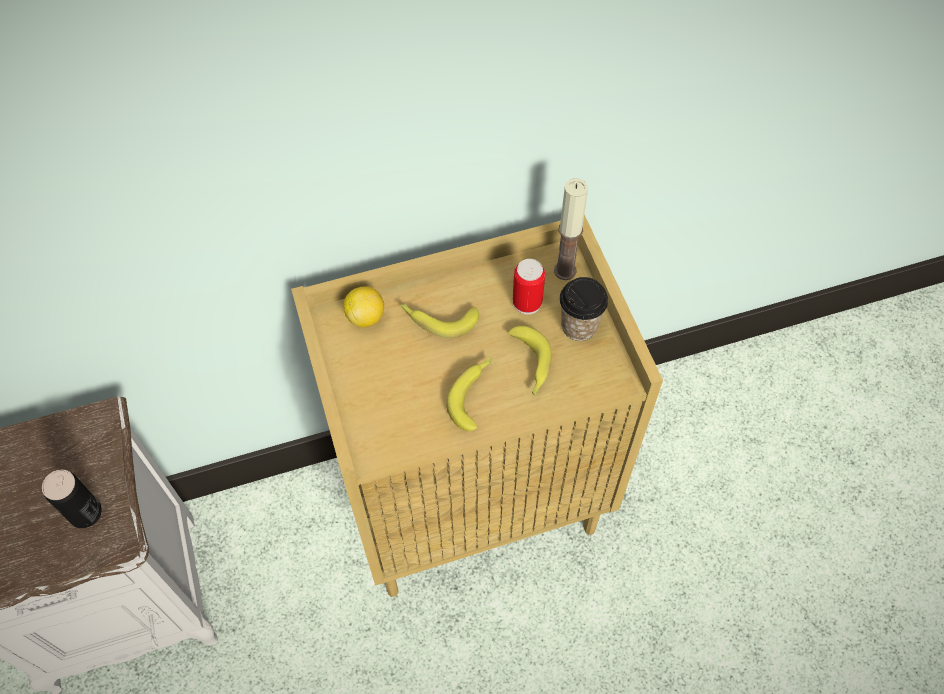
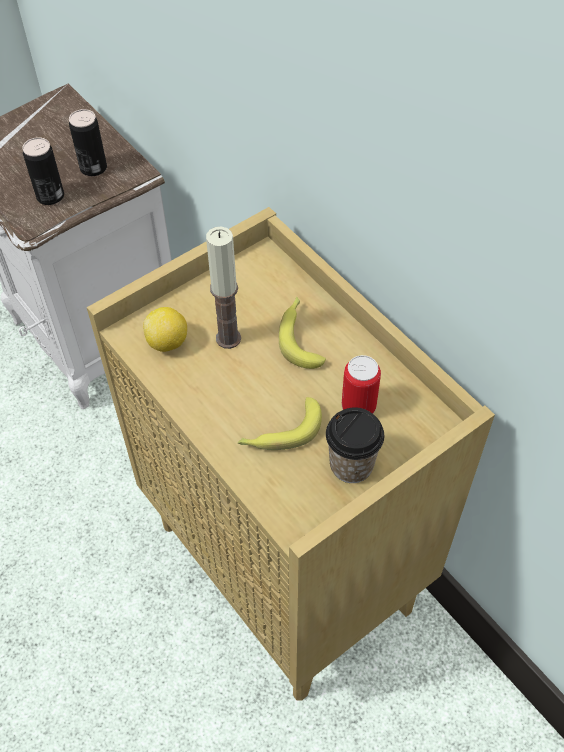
camera: 70 degrees right, 5 degrees down
lemon [343,287,384,327] -> lemon moved to [143,307,187,352]
banana [446,357,492,431] -> none
candle [554,178,588,280] -> candle moved to [206,227,241,349]
none -> can [69,109,107,176]

